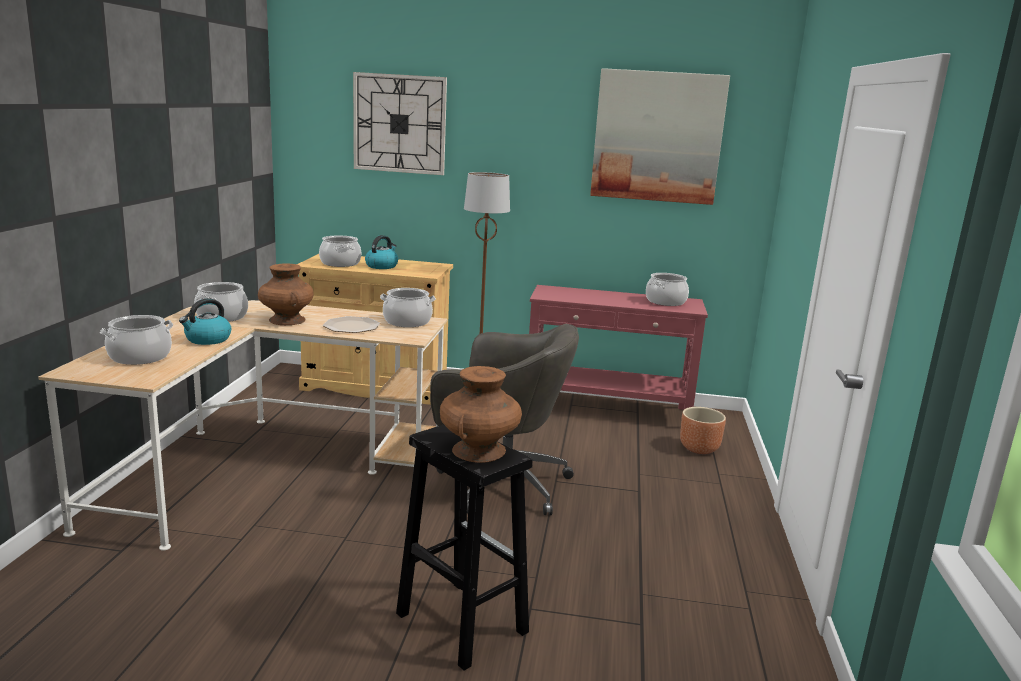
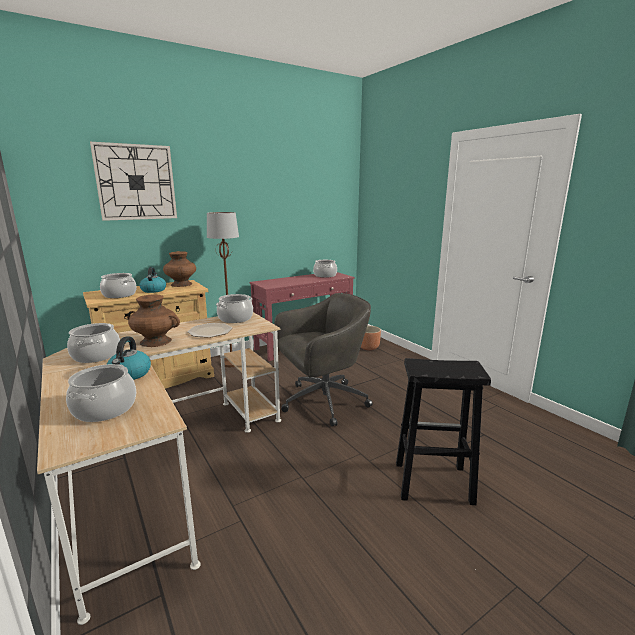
camera: 40 degrees left, 0 degrees up
brown vase [440,366,522,463] -> brown vase moved to [163,251,196,287]
picture [590,68,730,205] -> none

